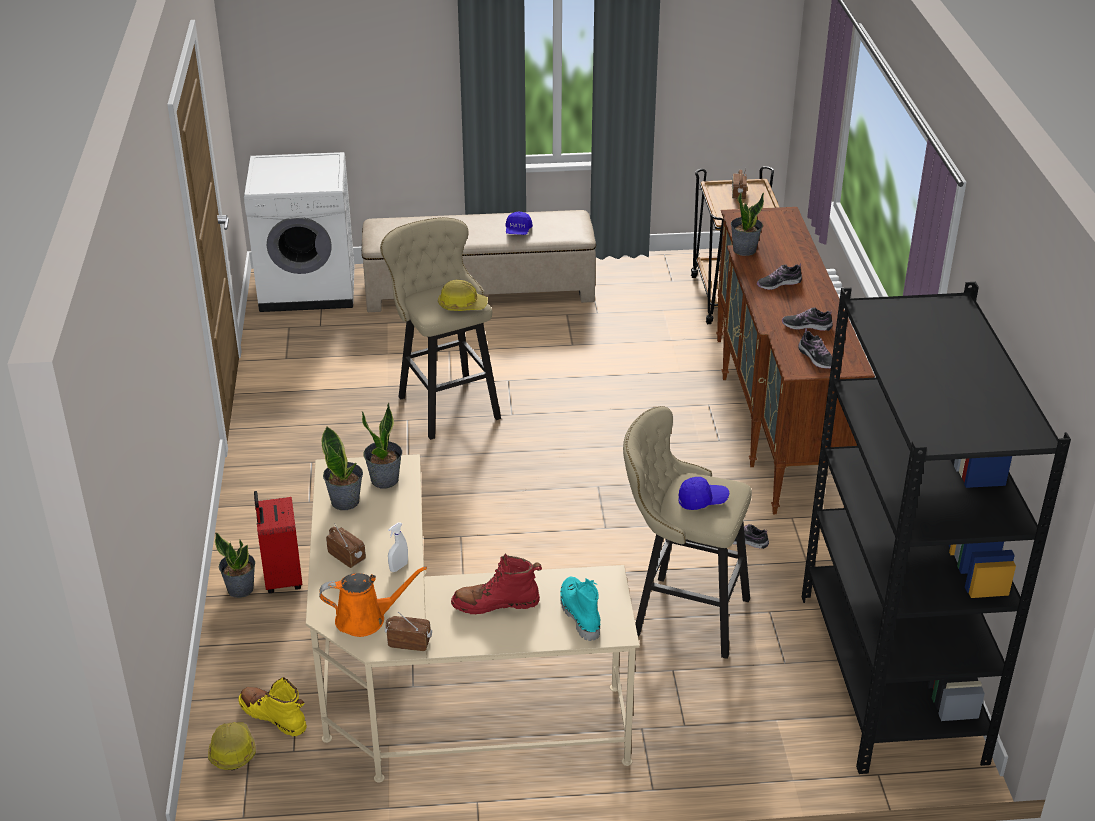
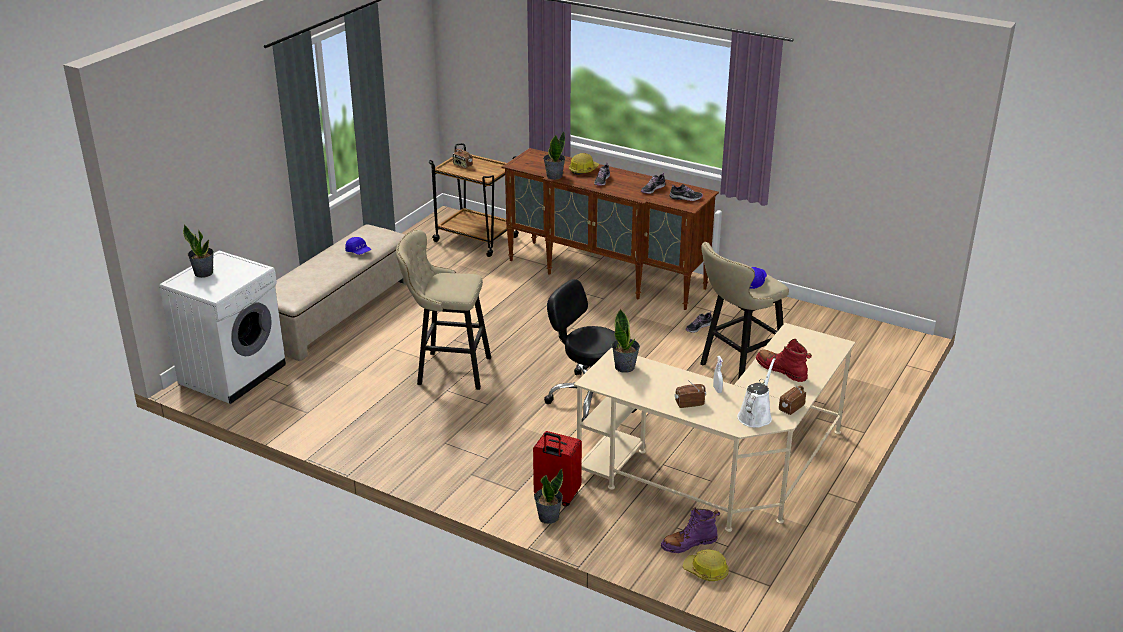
camera: 55 degrees left, 5 degrees down
yellow boot [238,677,307,737] -> purple boot [661,508,720,553]
orange watering can [319,566,427,637] -> white watering can [737,358,775,428]
potted plant [322,427,363,510] -> potted plant moved to [183,225,214,278]
hard hat [438,280,488,311] -> hard hat moved to [569,153,599,175]
red boot [451,553,542,614] -> red boot turned 105 degrees clockwise [756,339,812,382]
turquoise boot [560,576,600,641] -> none
black bookcase [802,282,1071,774] -> none
none -> black office chair [544,279,637,421]

